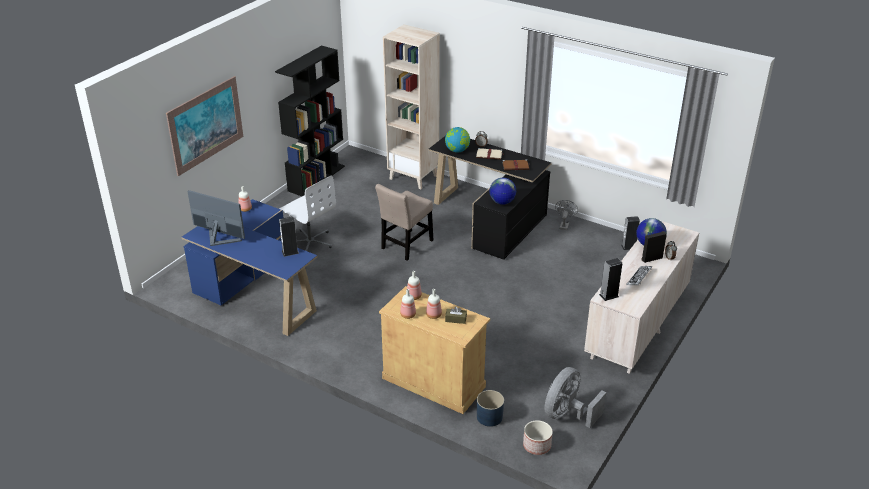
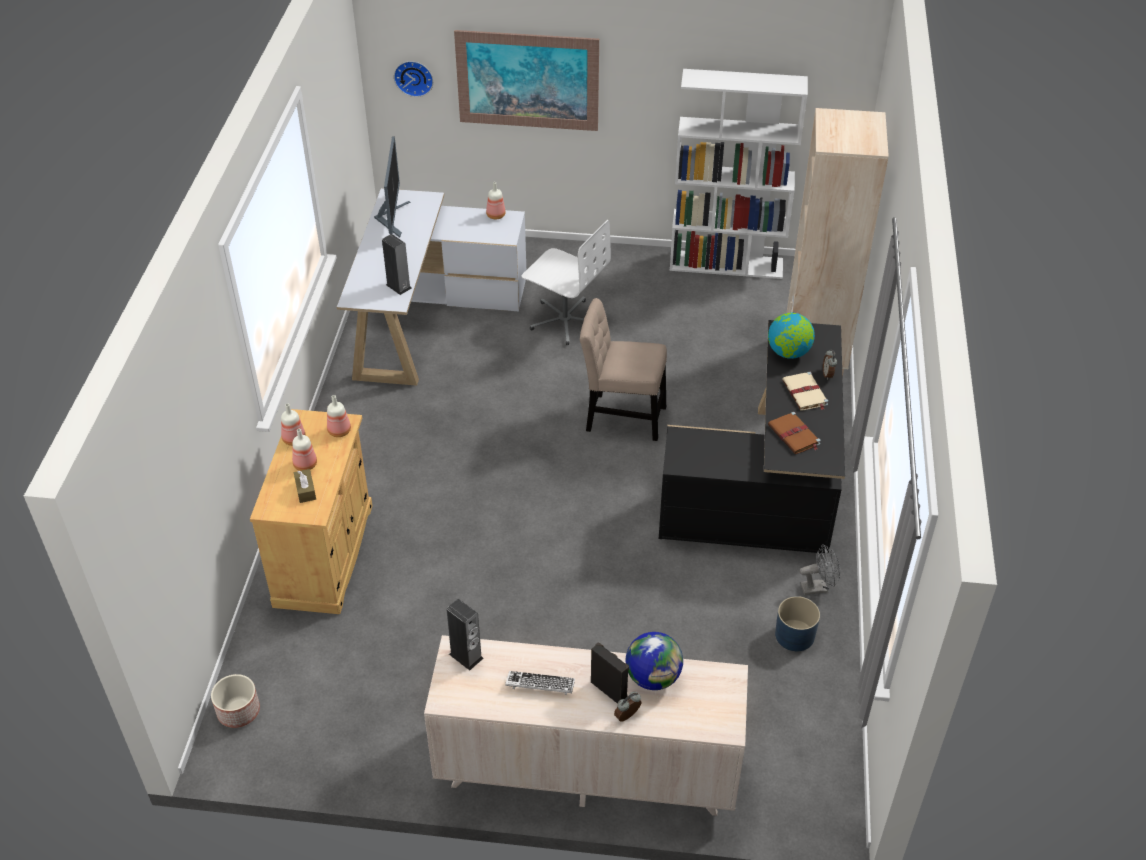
camera: 65 degrees right, 10 degrees up
blue desk [181,199,317,336] -> white desk [337,188,526,386]
black bookcase [275,45,345,196] -> white bookcase [670,69,808,279]
white office chair [280,176,336,251] -> white office chair turned 75 degrees counterclockwise [522,220,611,345]
blue planter [477,390,504,427] -> blue planter moved to [775,596,820,651]
globe [489,178,516,205] -> none
grey fan [545,367,606,428] -> none
speaker [621,216,640,250] -> none
none -> wall clock [394,61,433,97]

